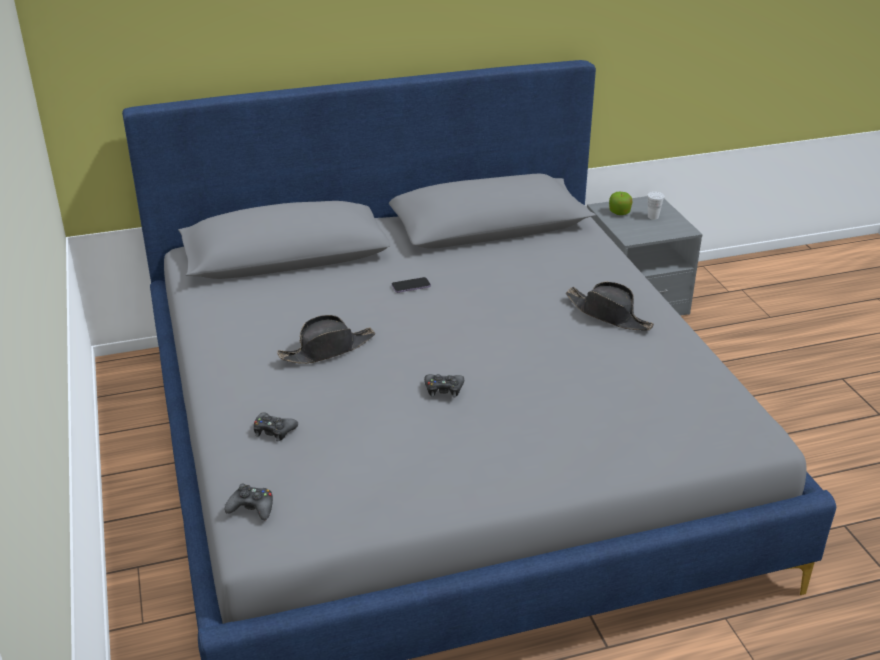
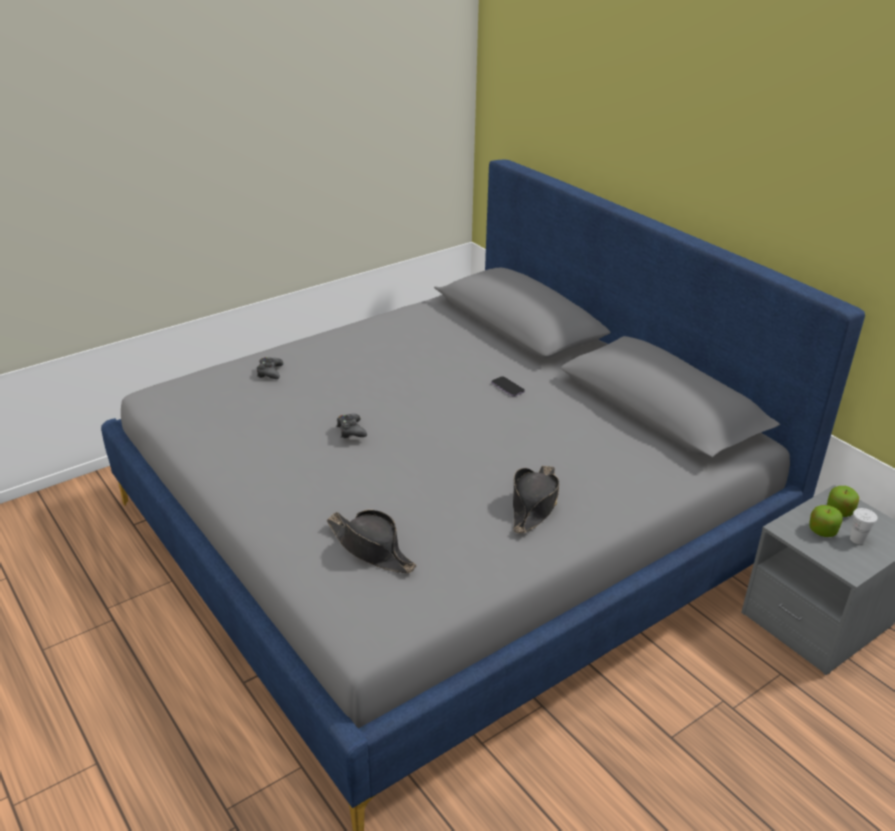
camera: 70 degrees right, 0 degrees up
black game controller [225,484,273,520] -> none
black hat [277,315,375,364] -> black hat moved to [327,510,417,573]
none -> apple [809,505,843,537]

